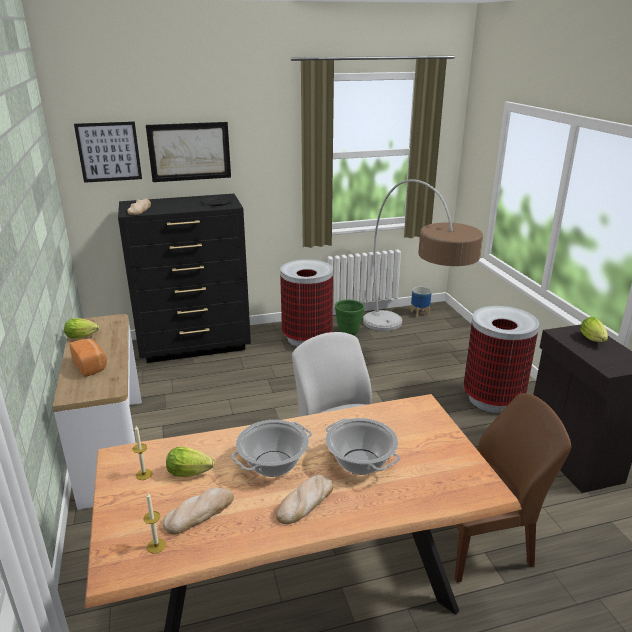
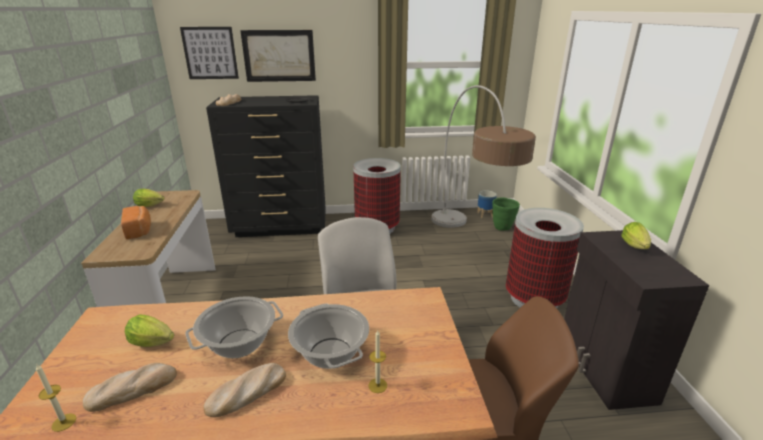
camera: 10 degrees right, 0 degrees up
candle [133,426,152,480] -> candle moved to [368,330,387,393]
green planter [335,299,364,335] -> green planter moved to [492,197,520,231]

